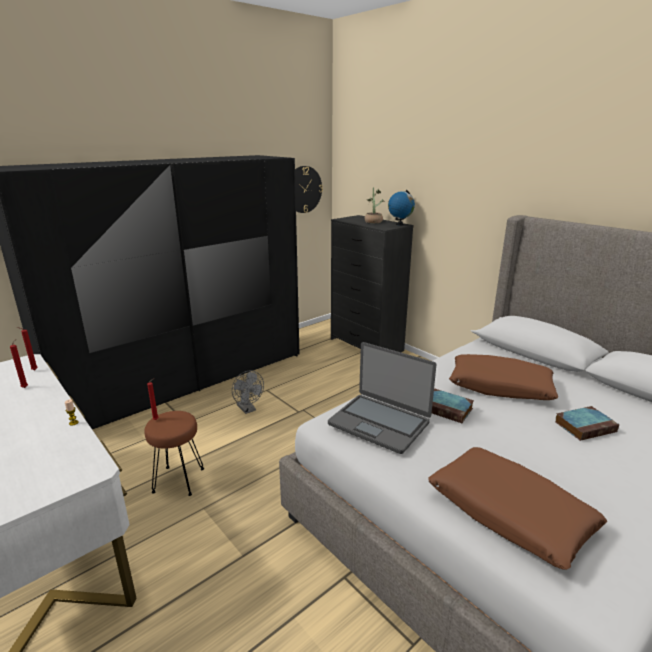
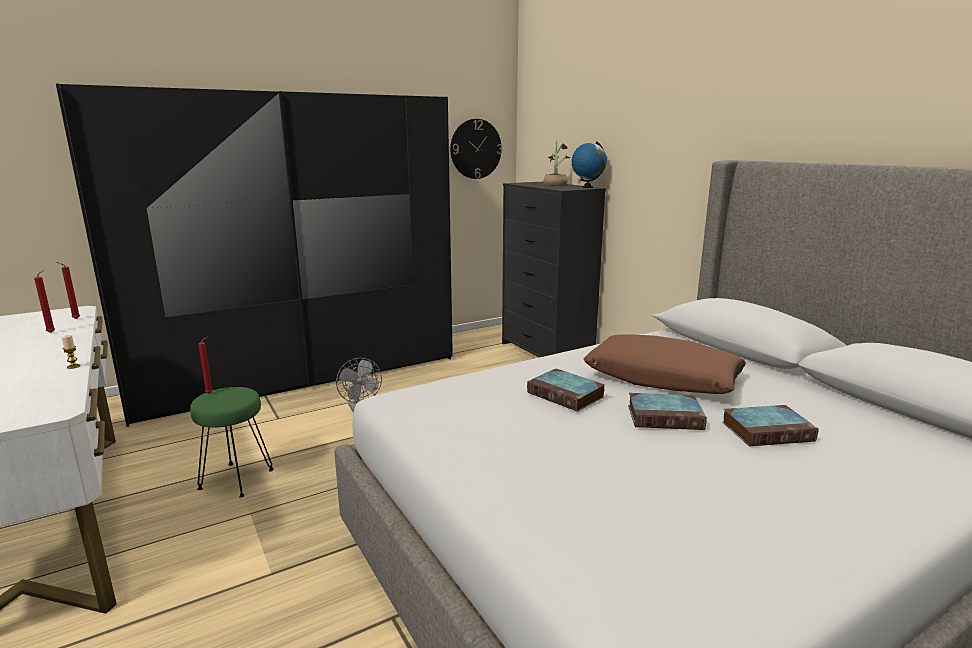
camera: 10 degrees right, 5 degrees down
brown stool [145,411,204,496] -> green stool [190,387,274,498]
laptop [328,342,436,454] -> none
brown pillow [428,447,607,570] -> none
none -> book [628,393,707,430]

